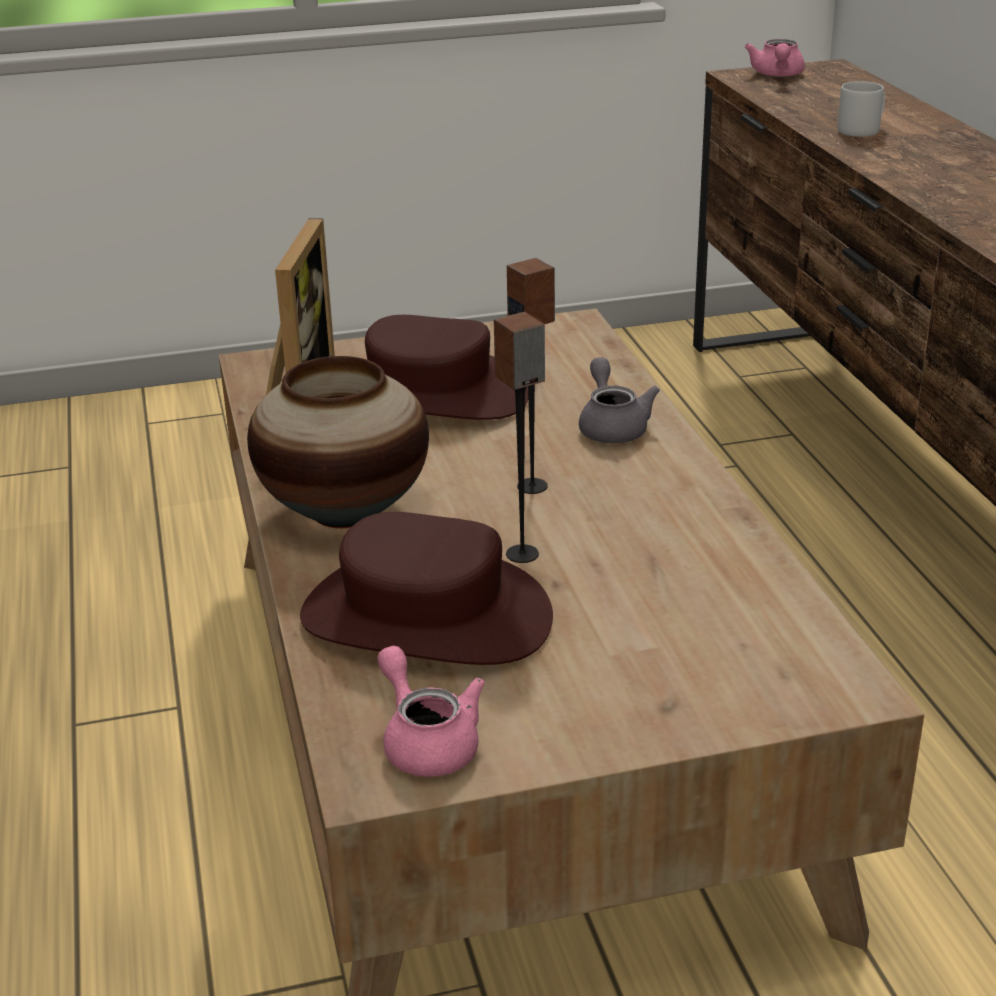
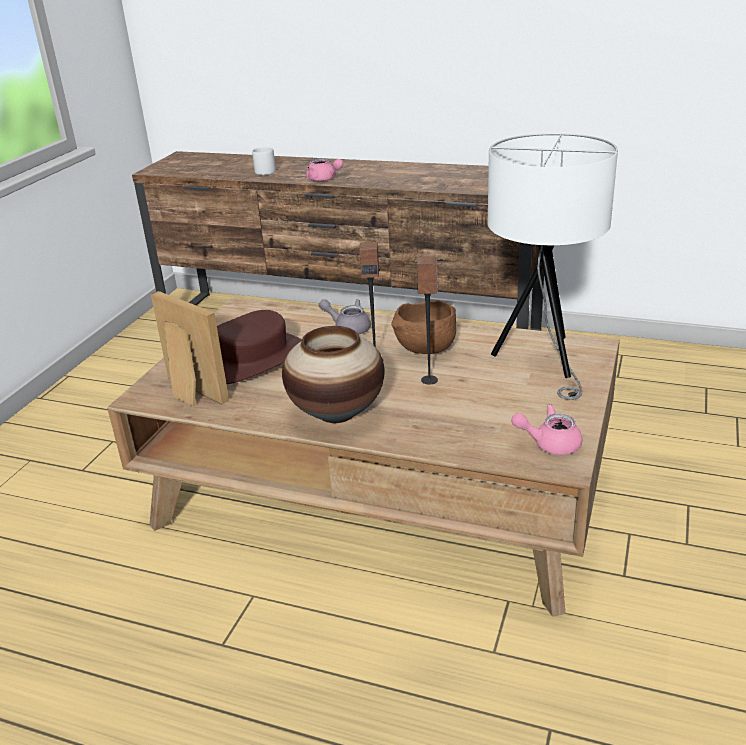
camera: 55 degrees left, 0 degrees up
brown hat [300,512,553,665] -> none
pink teapot [745,39,805,77] -> pink teapot moved to [306,158,343,181]
none -> brown bowl [391,300,456,354]
none -> white table lamp [488,132,618,400]

